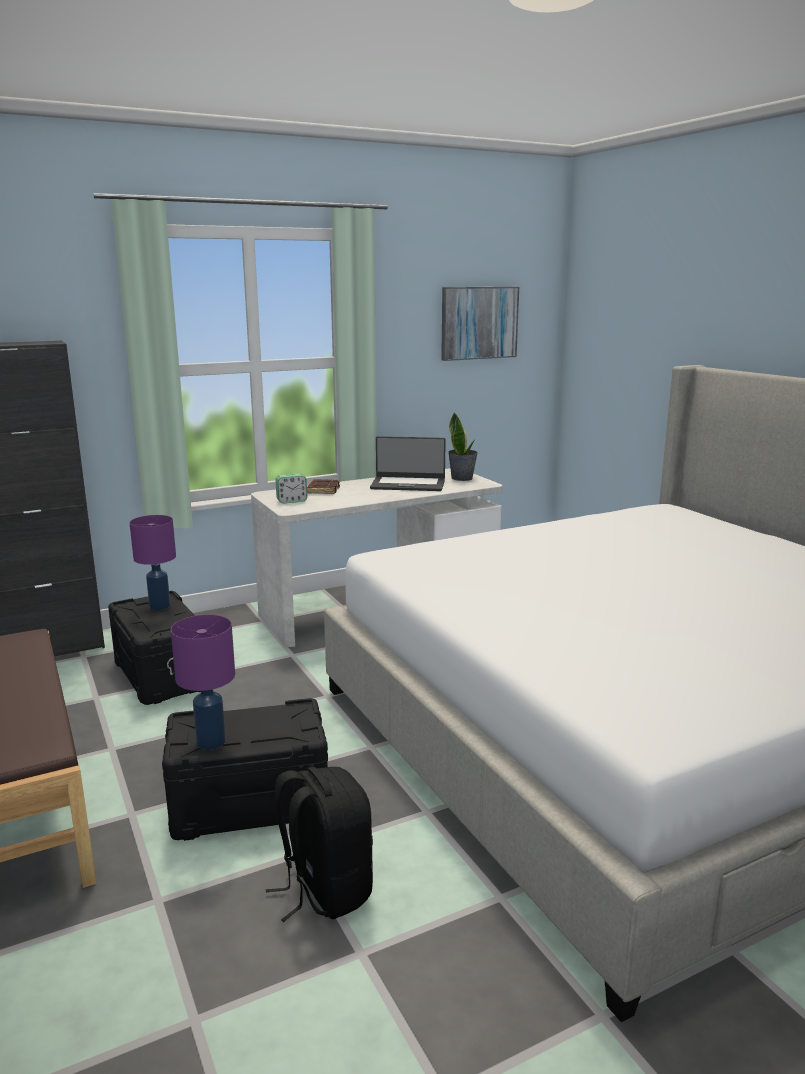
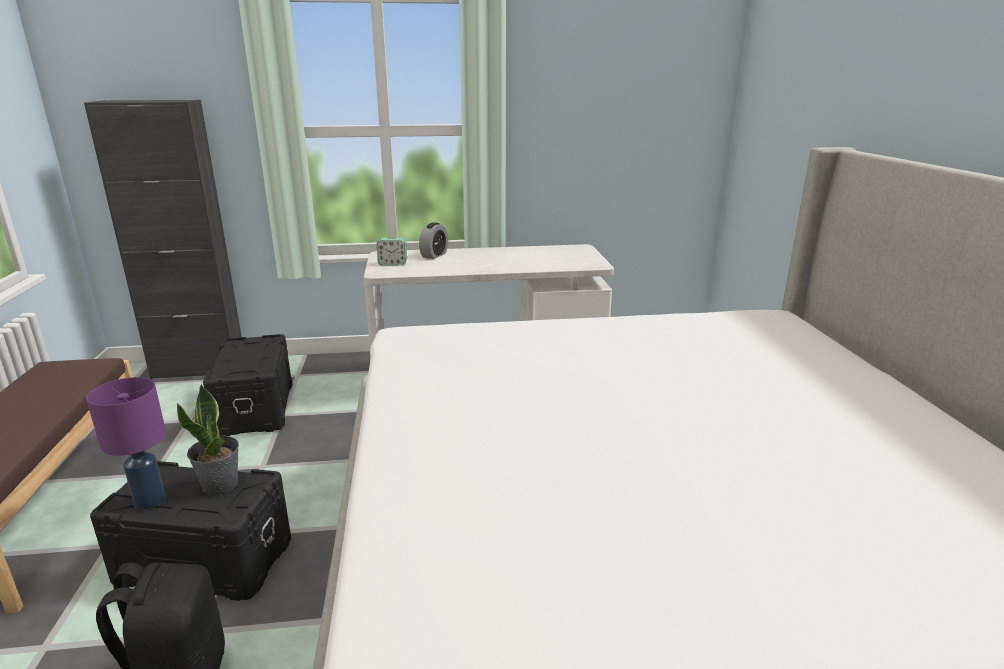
camera: 20 degrees right, 5 degrees up
purple table lamp [130,515,176,610] -> none
brown book [307,479,340,494] -> alarm clock [419,222,448,259]
laptop [370,436,446,491] -> none
picture [441,287,519,361] -> none
potted plant [448,413,478,481] -> potted plant moved to [177,384,239,495]

